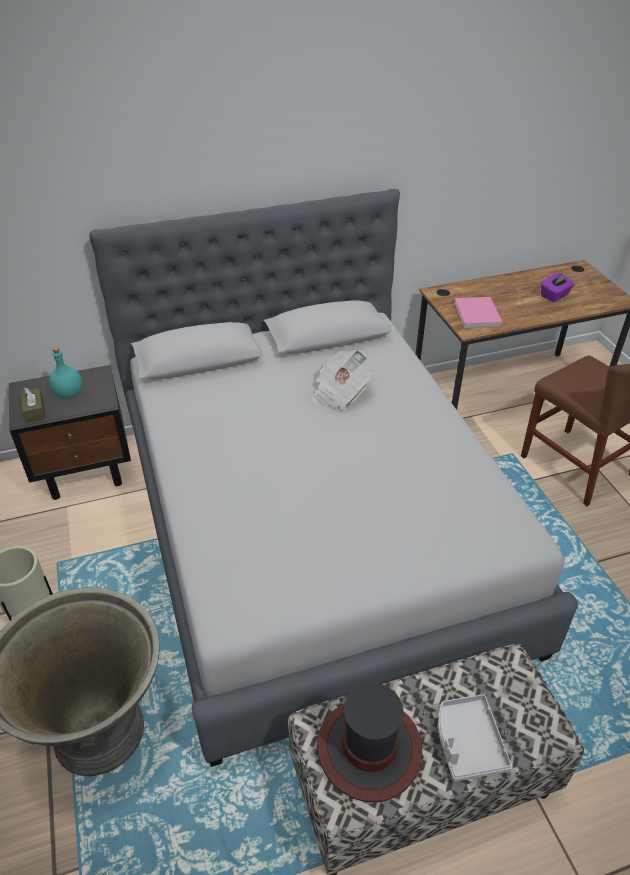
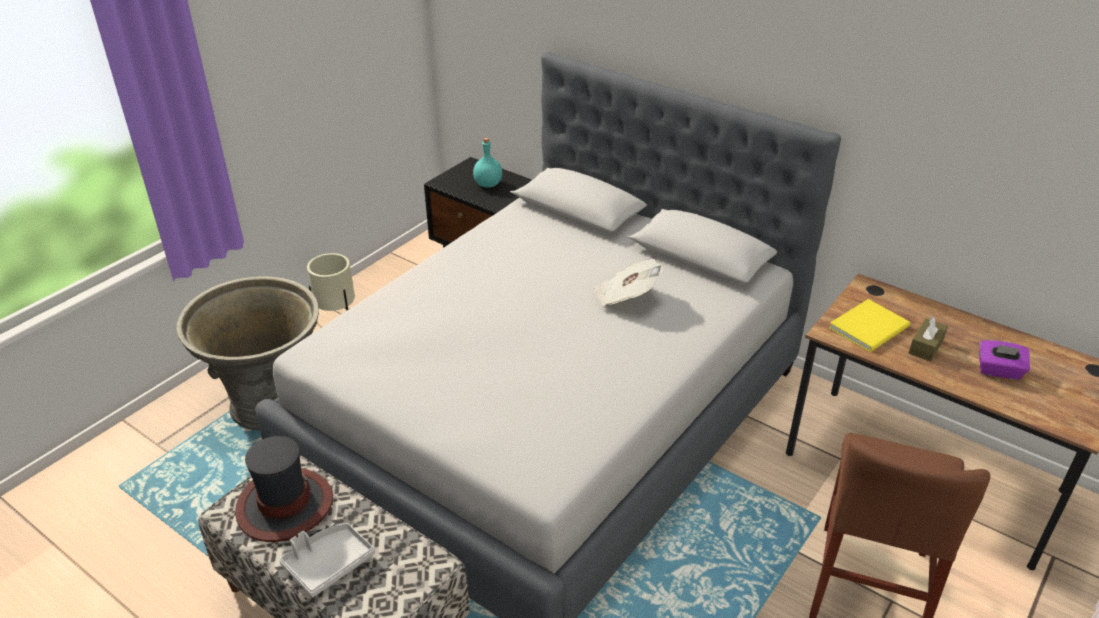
camera: 55 degrees right, 5 degrees down
brown tissue box [21,388,46,423] -> brown tissue box moved to [909,316,948,361]
pink book [454,297,503,328] -> yellow book [829,299,910,352]

